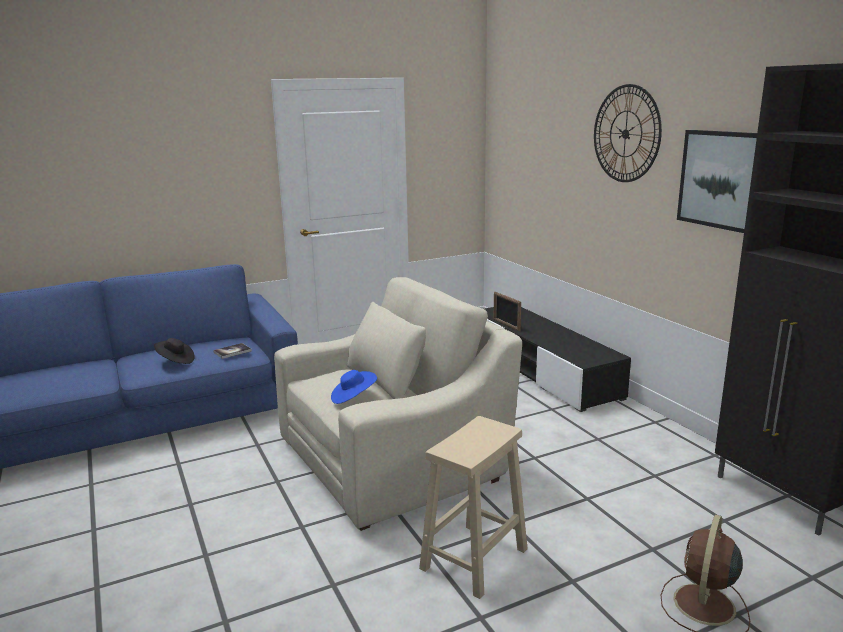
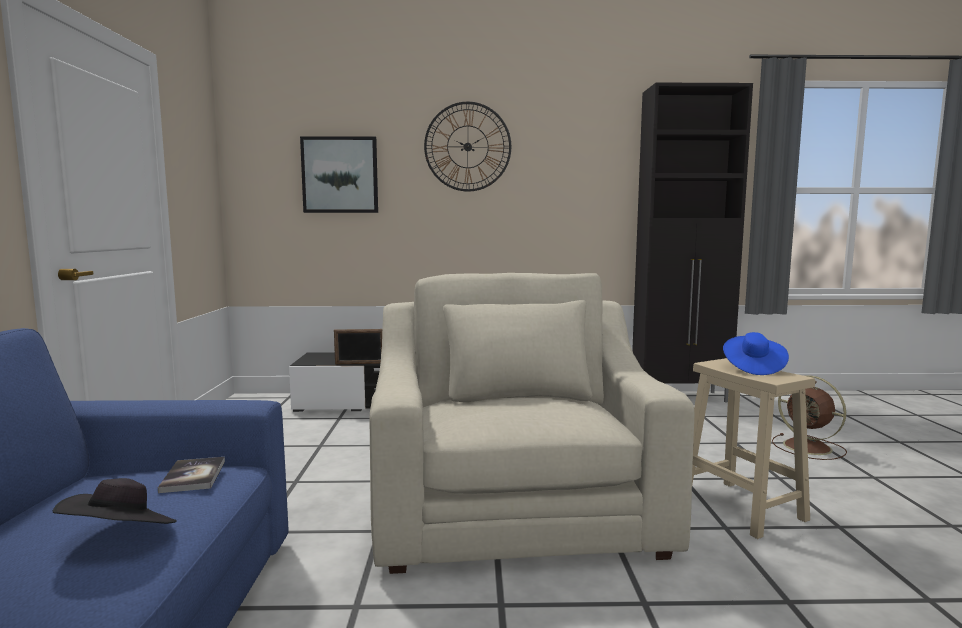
camera: 65 degrees left, 10 degrees down
blue hat [331,370,377,404] -> blue hat moved to [723,332,789,375]
picture [677,130,757,233] -> picture moved to [300,136,378,213]

